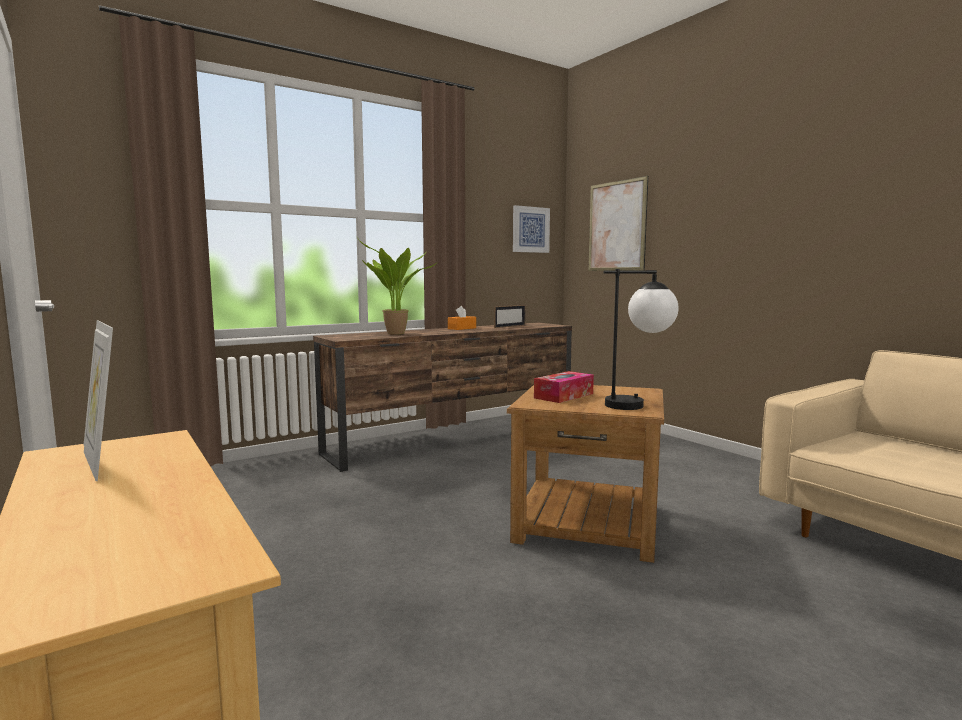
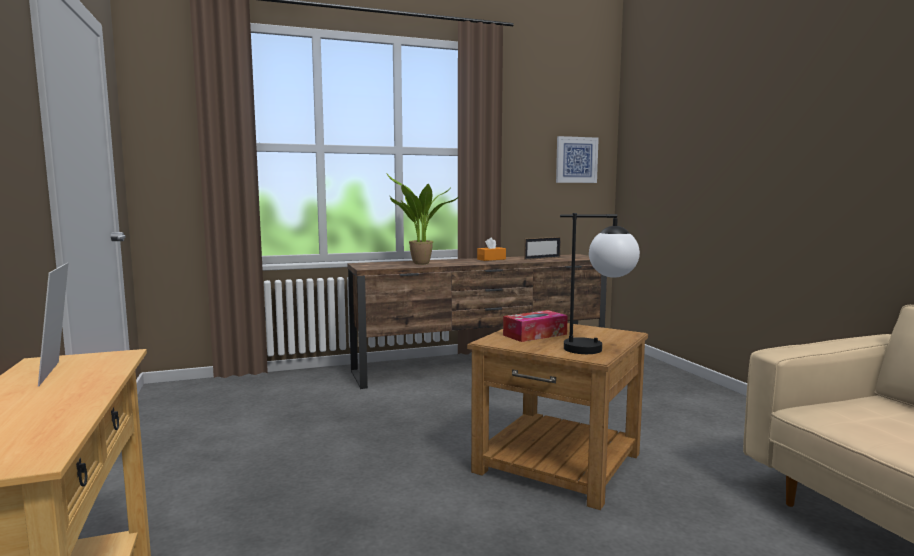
camera: 15 degrees right, 0 degrees up
picture [588,176,648,271] -> none

